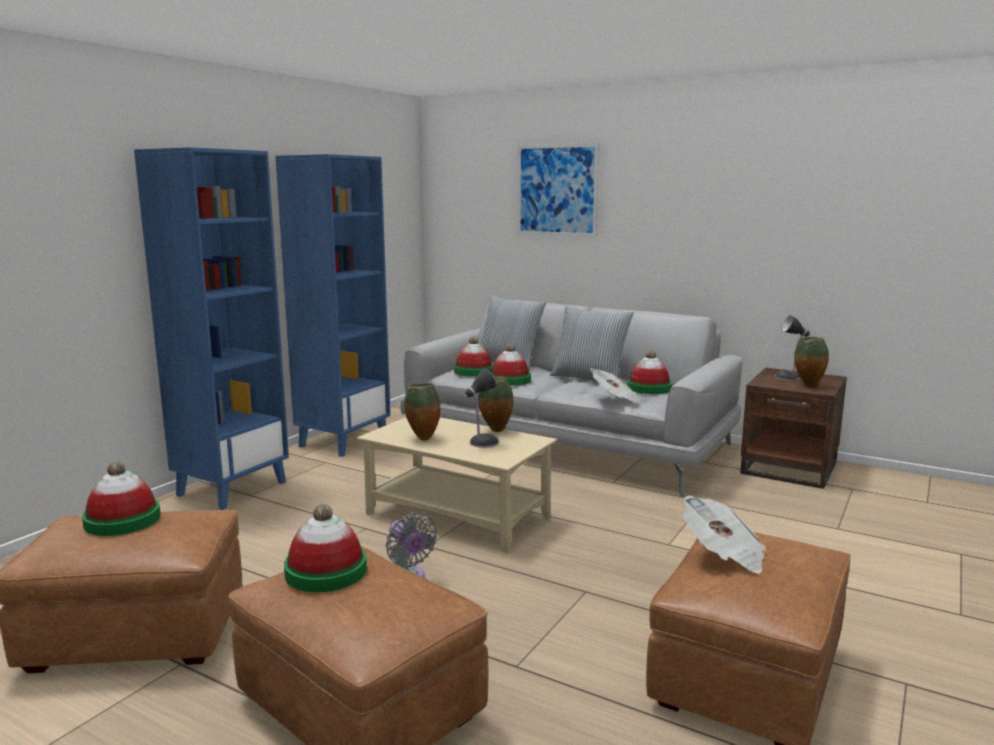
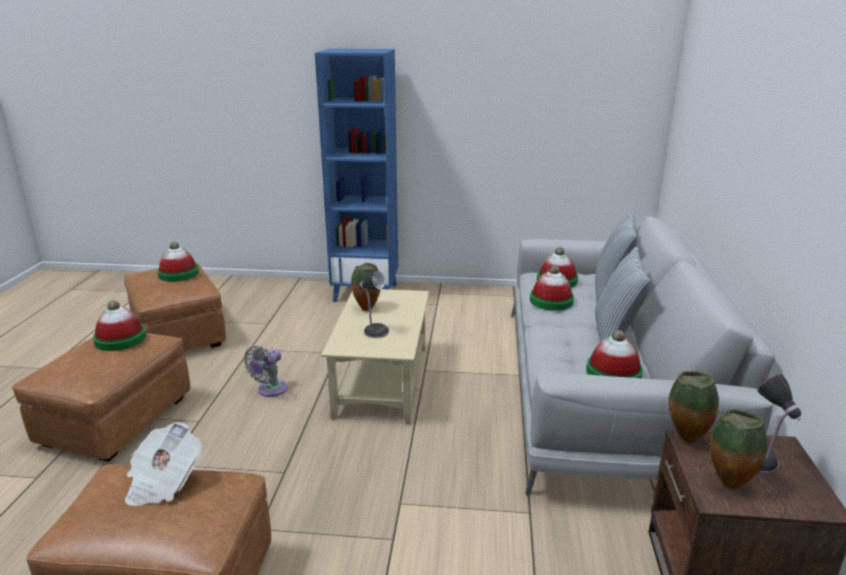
camera: 65 degrees right, 10 degrees up
blue bookcase [275,154,390,457] -> none
vase [478,376,513,432] -> vase moved to [668,371,719,443]
picture [517,143,599,237] -> none
newspaper [590,368,639,404] -> none

